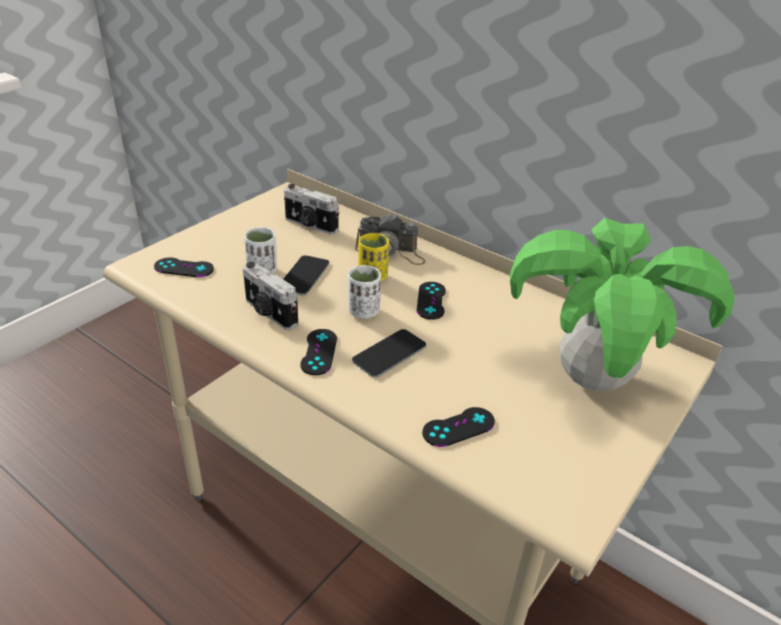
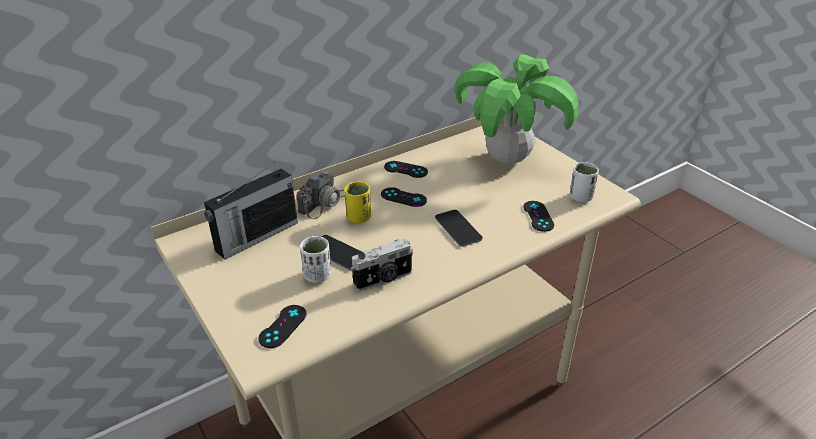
camera: 70 degrees left, 0 degrees up
camera [284,184,339,235] -> radio [204,162,298,260]
black game controller [300,329,337,375] -> black game controller moved to [384,161,428,178]
white cup [348,265,381,319] -> white cup moved to [570,162,599,202]

